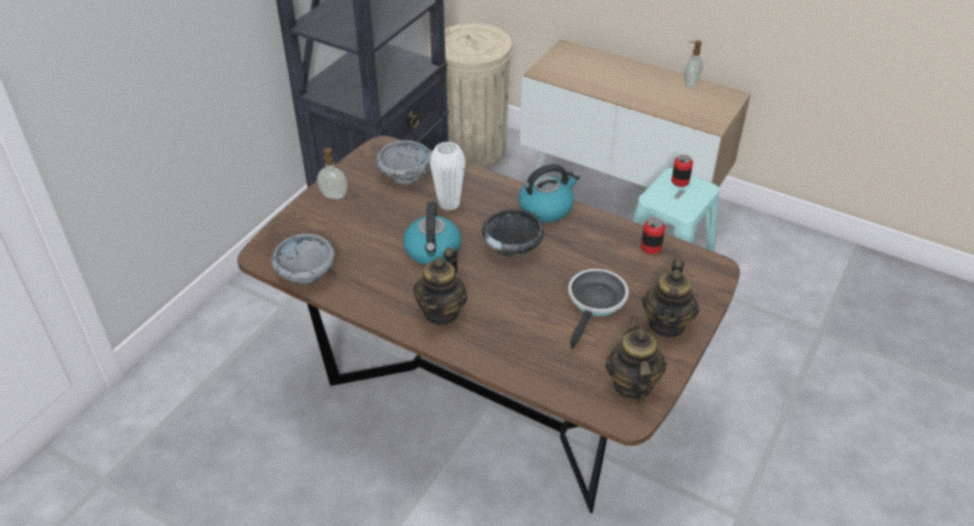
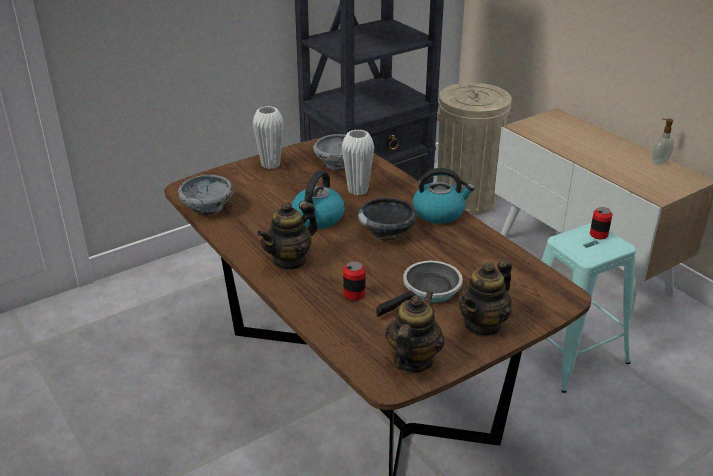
camera: 25 degrees right, 10 degrees down
soap dispenser [317,148,348,199] -> white vase [253,106,284,169]
can [641,218,665,254] -> can moved to [343,261,366,301]

